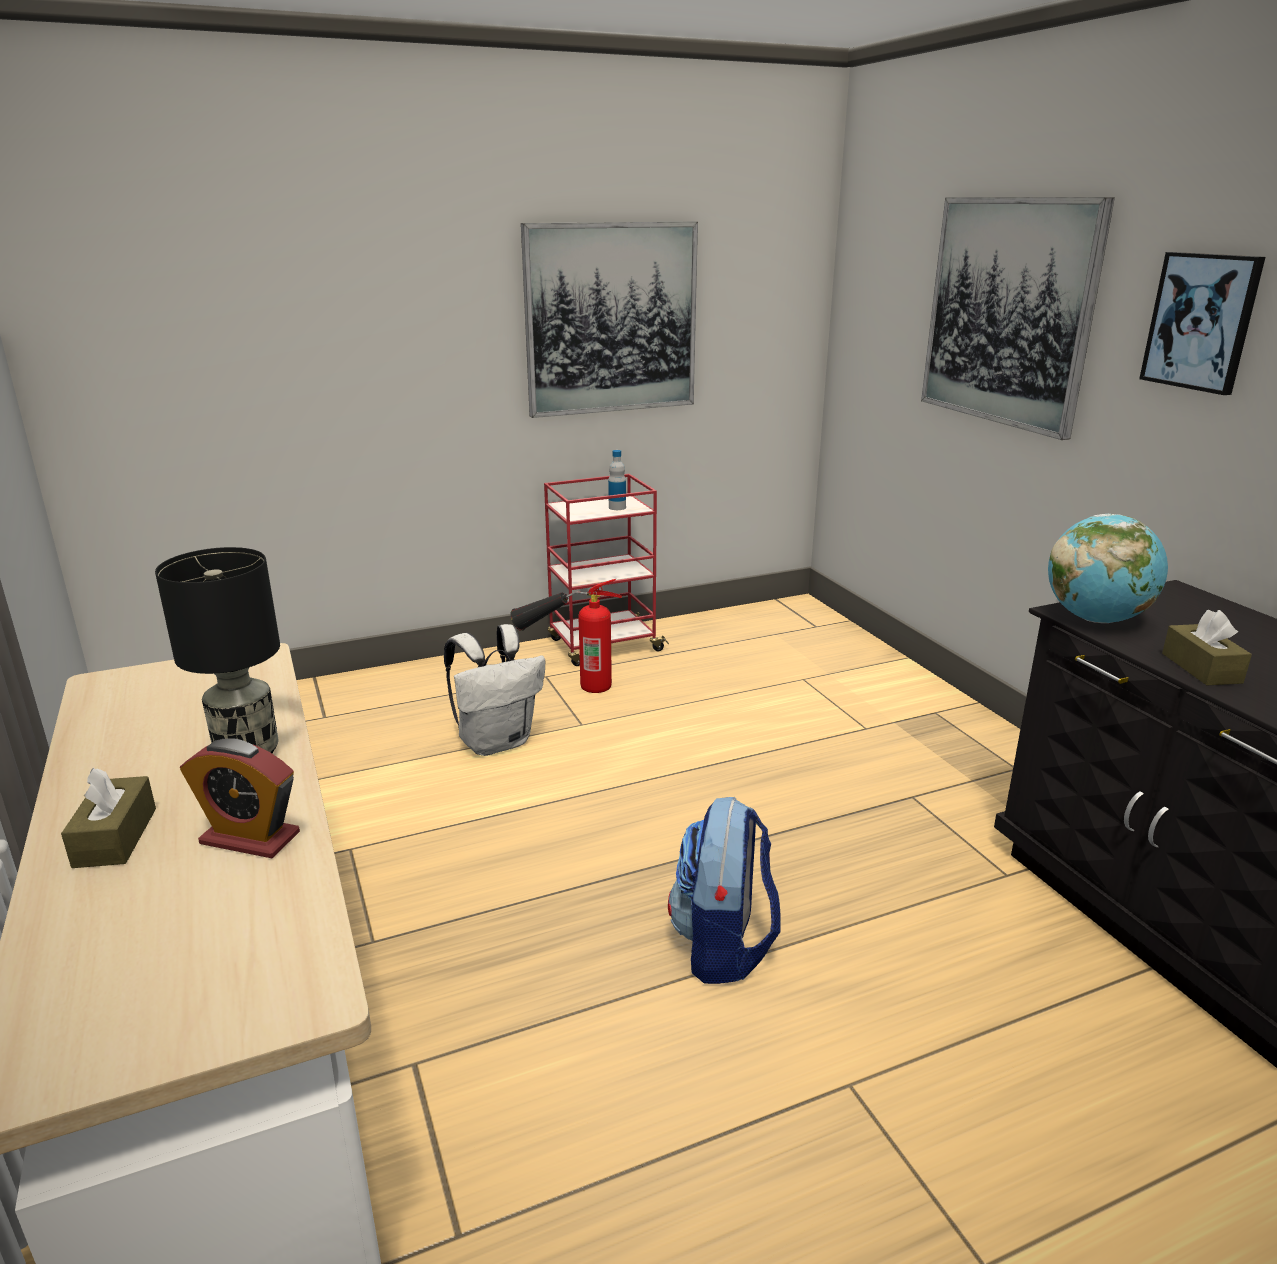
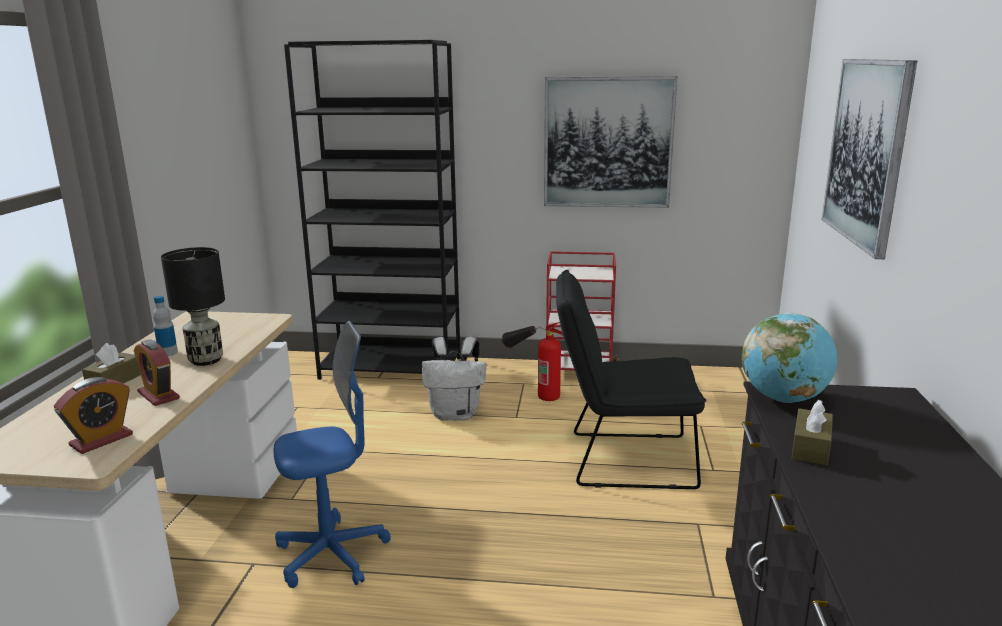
camera: 30 degrees right, 5 degrees down
bottle [608,450,626,510] -> bottle moved to [153,296,178,356]
backpack [668,796,781,984] -> none
picture [1139,252,1265,395] -> none
none -> alarm clock [54,377,133,454]
none -> blue office chair [274,321,391,588]
none -> black bookcase [284,40,461,380]
none -> black chair [556,270,706,489]

